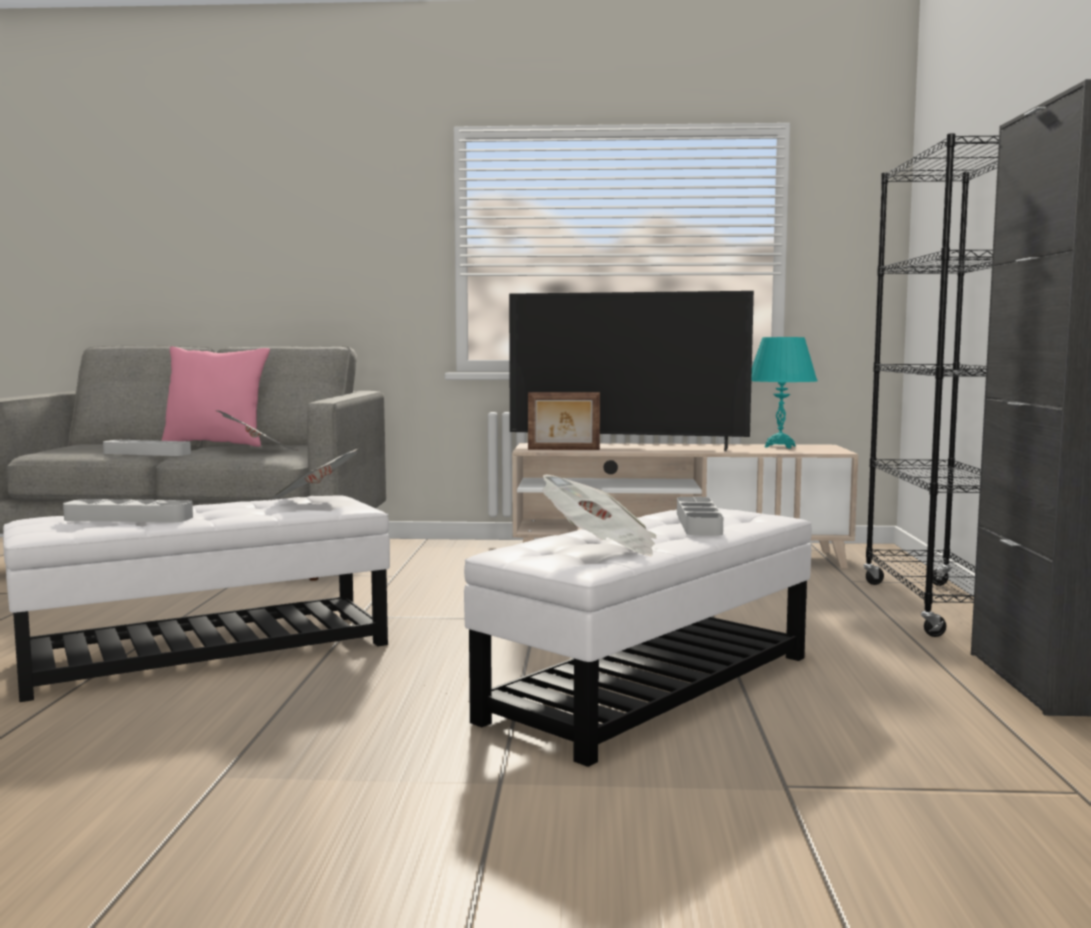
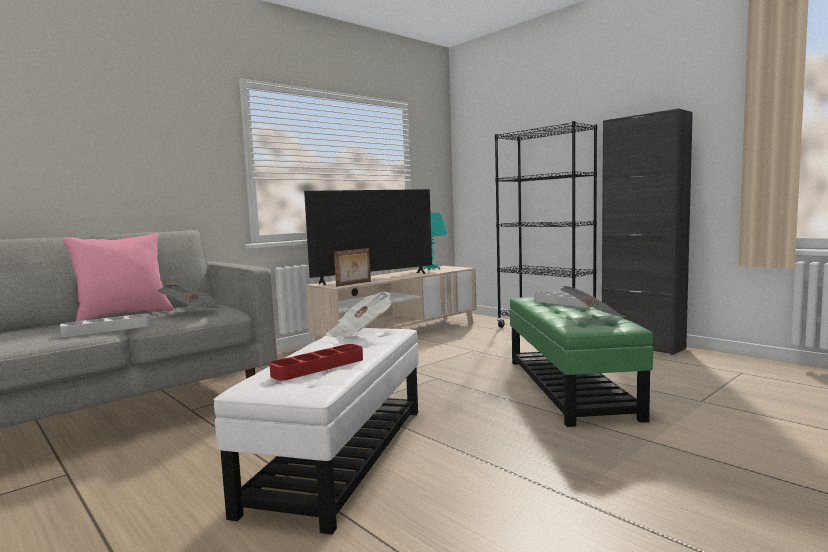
camera: 45 degrees left, 0 degrees up
grey tray [63,499,193,522] -> red tray [269,344,363,381]
white ottoman [464,508,812,767] -> green ottoman [510,297,653,427]

